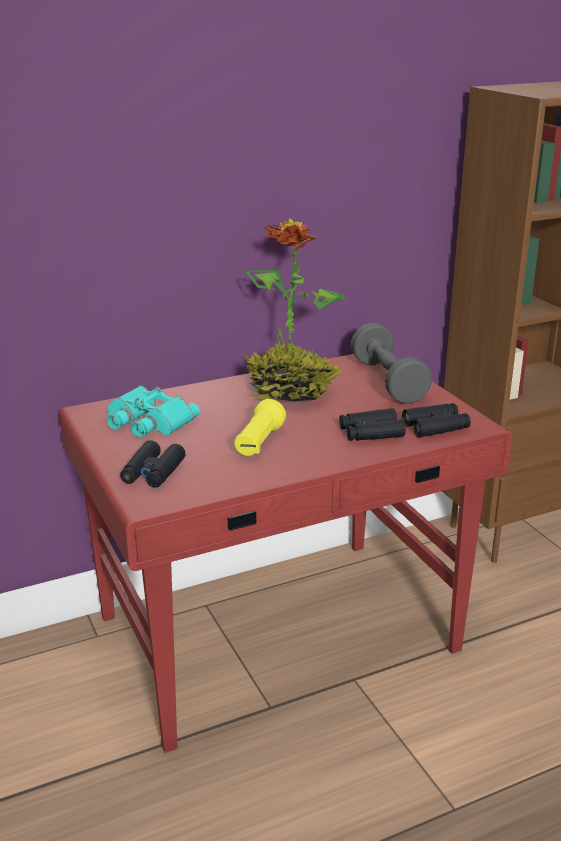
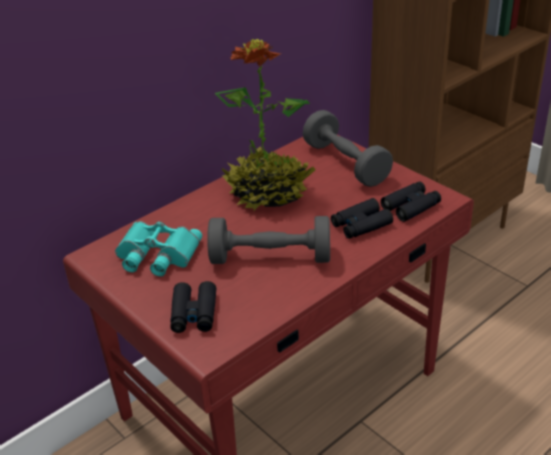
camera: 15 degrees left, 10 degrees up
yellow flashlight [234,399,286,456] -> grey dumbbell [207,216,330,264]

